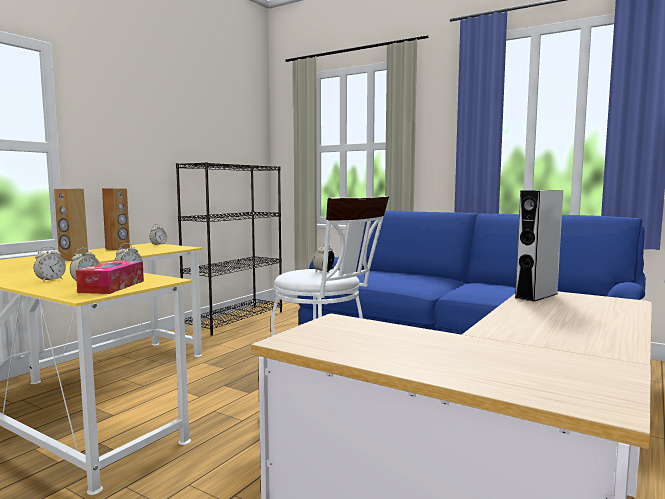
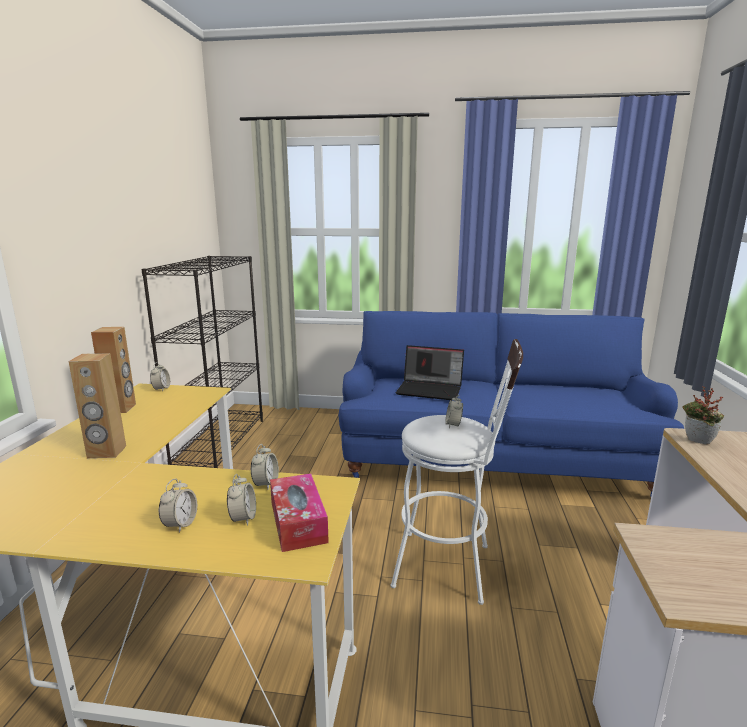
camera: 25 degrees left, 10 degrees up
grey speaker [515,190,563,301] -> potted plant [682,386,725,444]
none -> laptop [396,345,464,401]

